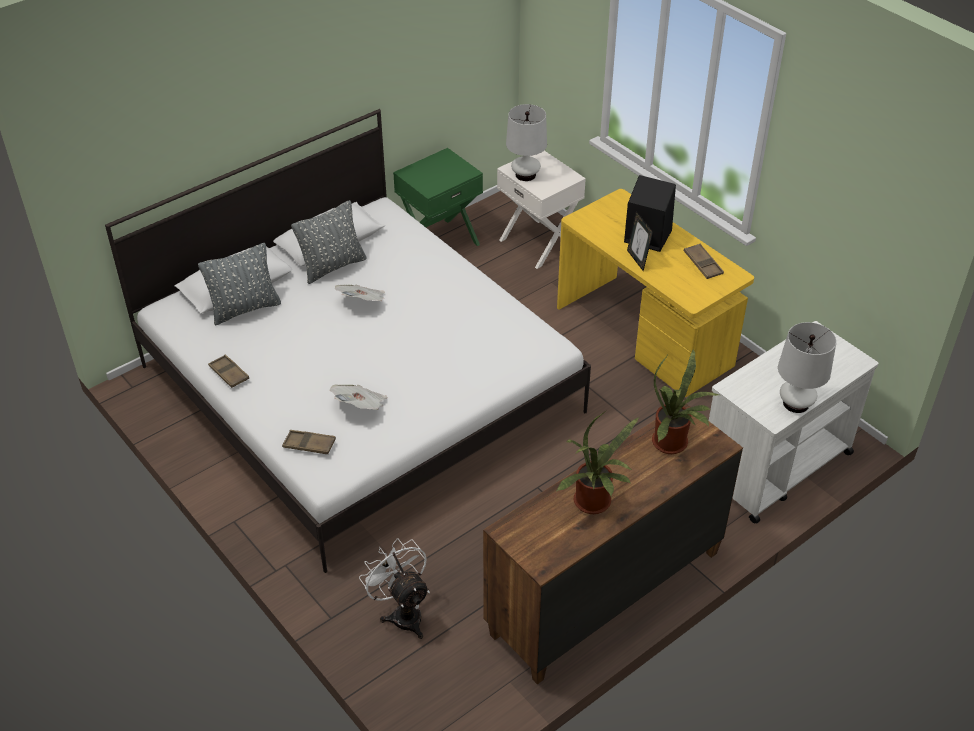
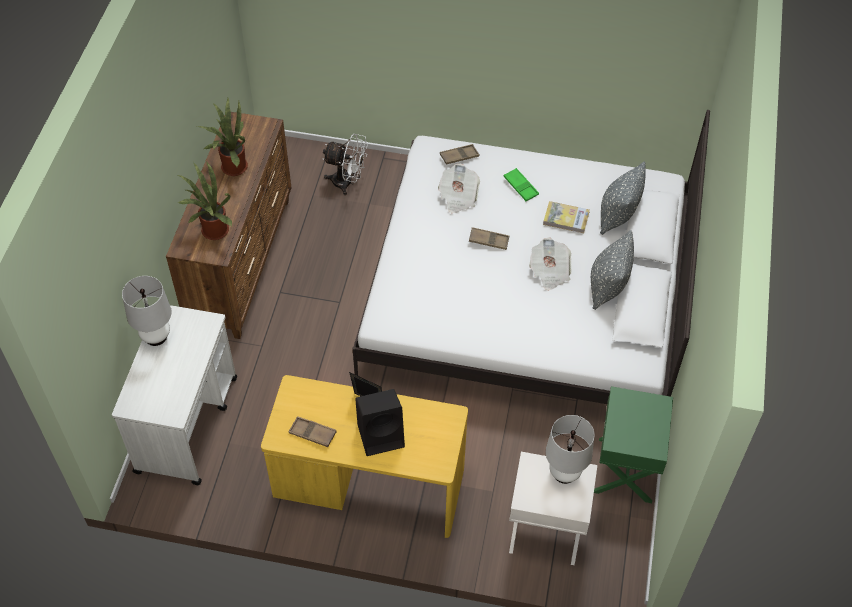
camera: 140 degrees right, 10 degrees up
brown tray [208,355,249,388] -> brown tray moved to [469,227,509,250]
none -> green tray [503,168,539,201]
none -> book [543,201,590,233]

